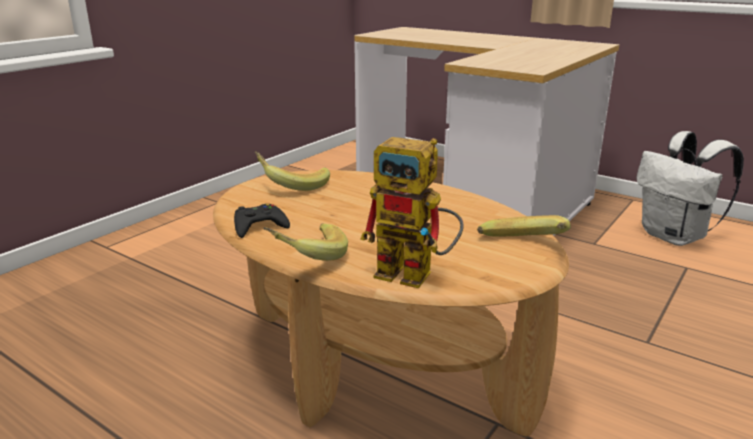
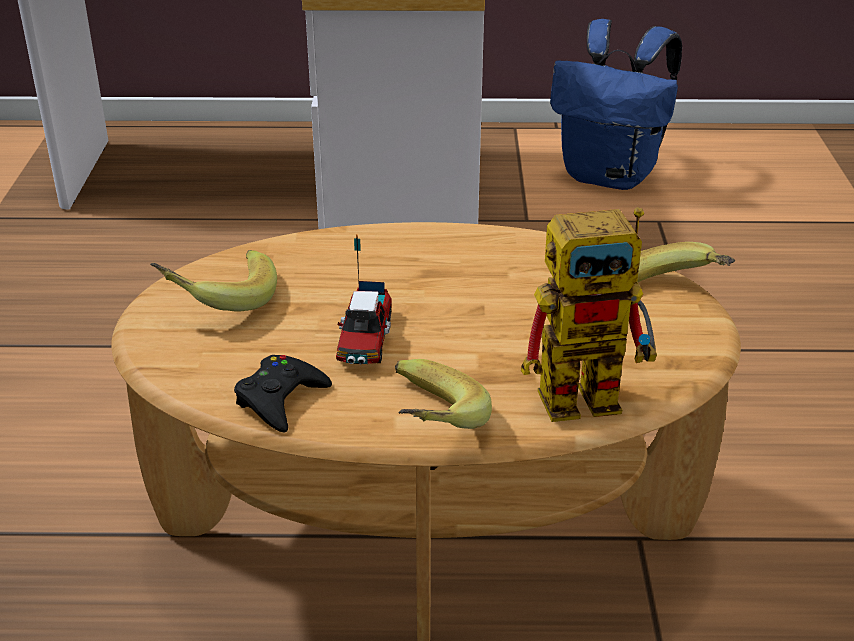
camera: 35 degrees left, 10 degrees up
white backpack [636,131,744,246] -> blue backpack [550,19,682,190]
none -> toy truck [336,234,392,365]

